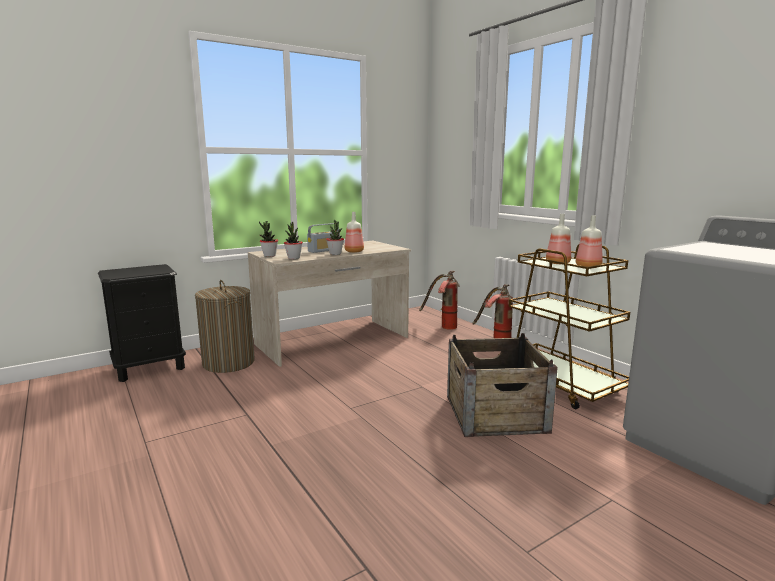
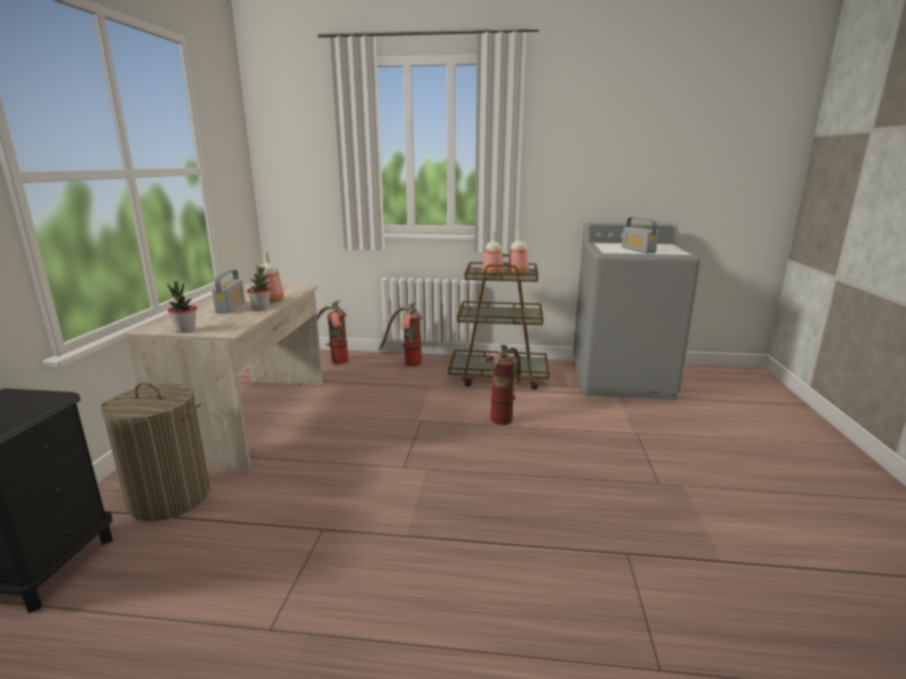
camera: 50 degrees left, 5 degrees up
potted plant [284,221,303,259] -> none
crate [447,333,558,437] -> fire extinguisher [483,344,521,425]
none -> radio [622,217,659,253]

